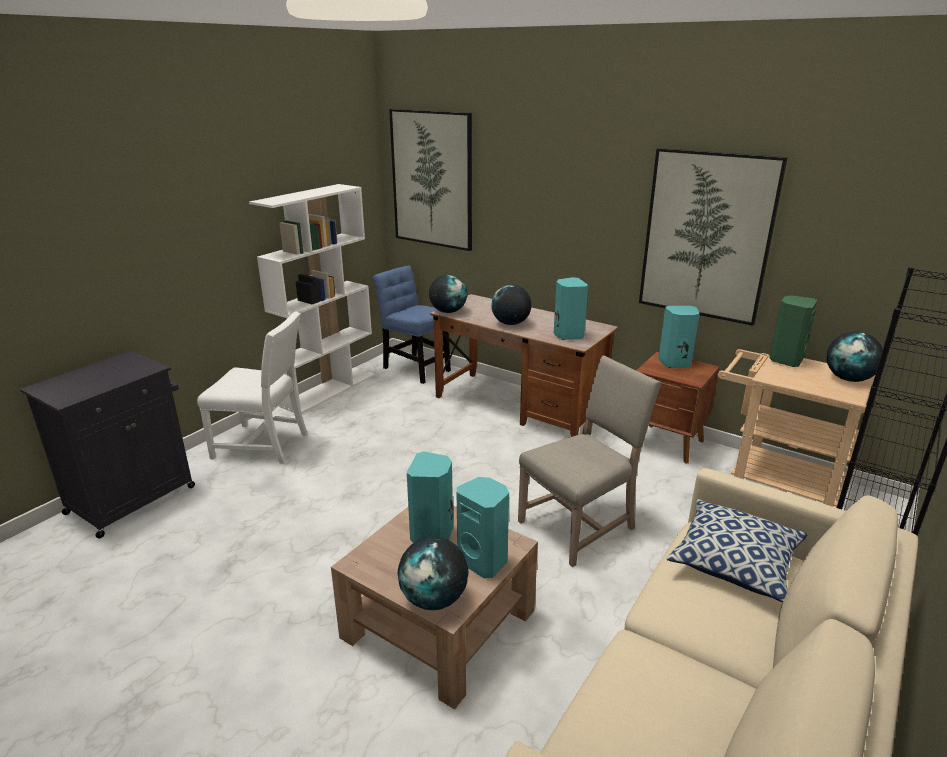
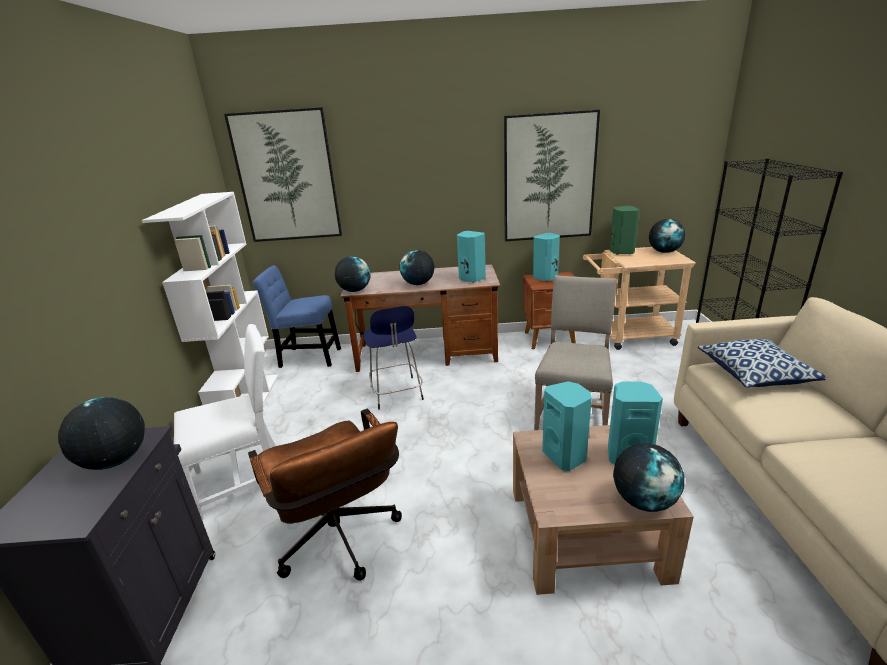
camera: 35 degrees left, 0 degrees up
none -> globe [58,397,145,470]
none -> brown office chair [248,409,402,581]
none -> blue stool [363,306,424,409]

